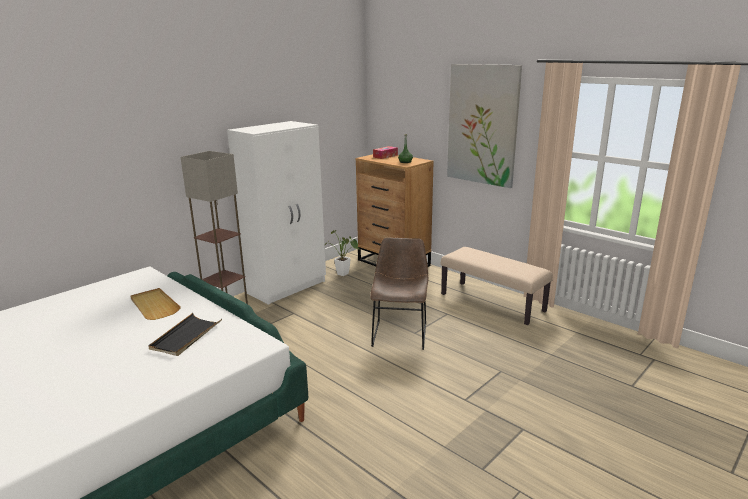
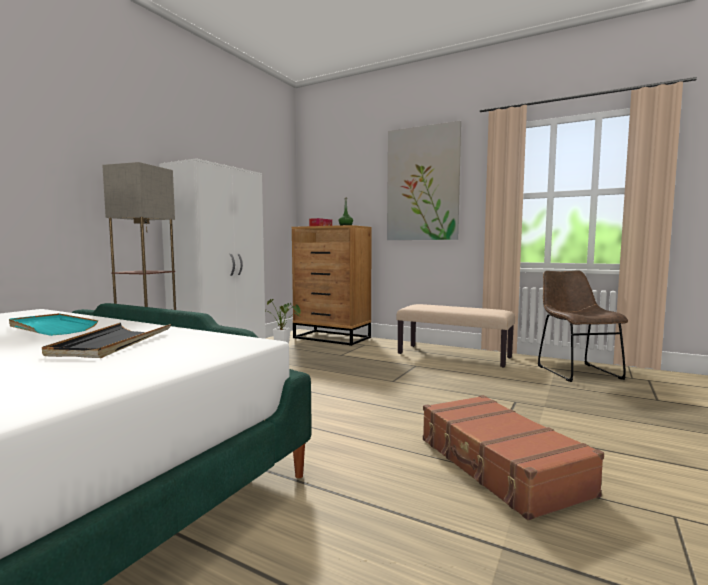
camera: 15 degrees left, 15 degrees down
beige tray [130,288,181,320] -> turquoise tray [9,313,98,336]
brown chair [370,238,429,350] -> brown chair moved to [538,270,628,382]
none -> brown suitcase [423,395,604,520]

